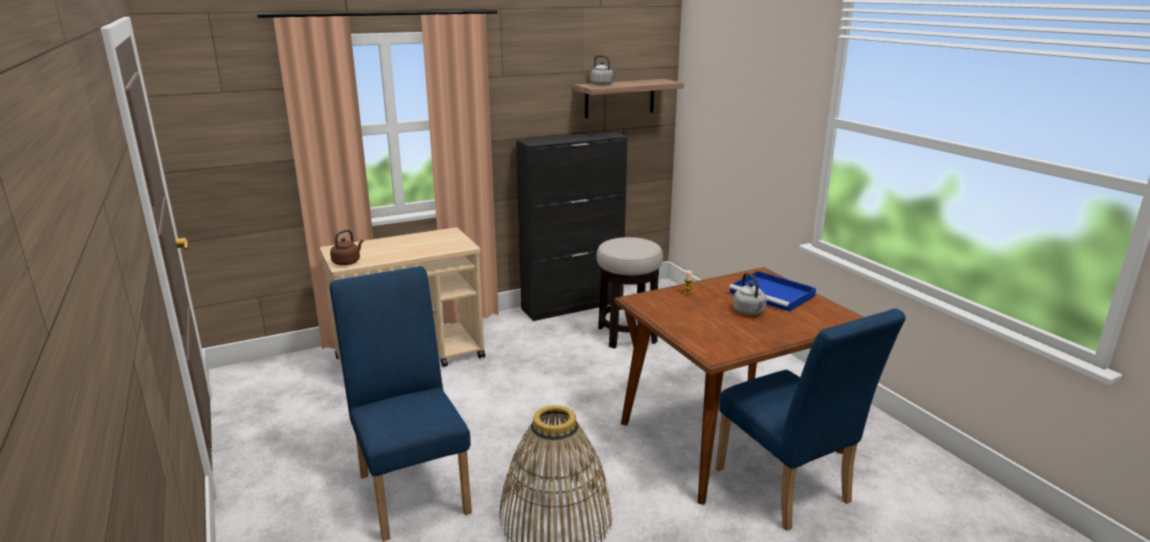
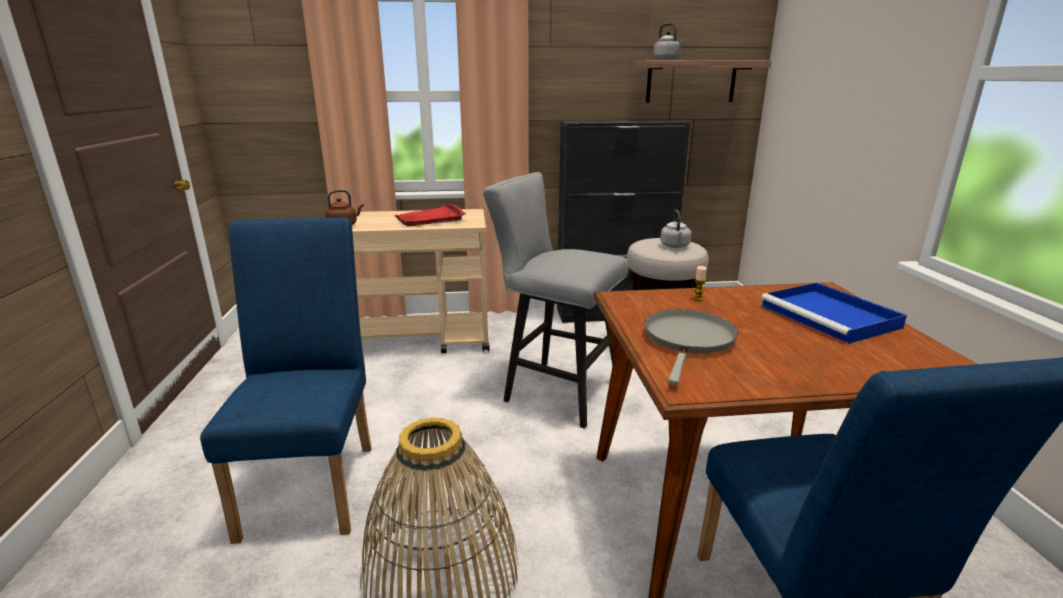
camera: 20 degrees right, 0 degrees up
grey kettle [733,273,767,315] -> grey kettle moved to [660,209,691,248]
none -> red tray [394,204,466,227]
none -> grey stool [483,172,629,429]
none -> grey frying pan [644,309,738,385]

